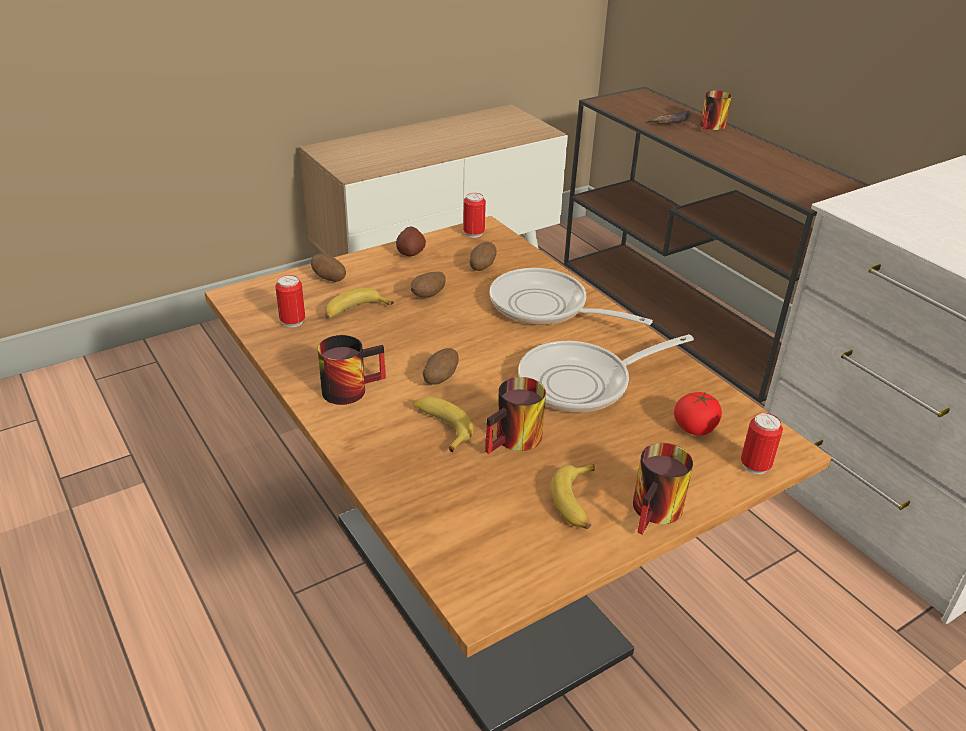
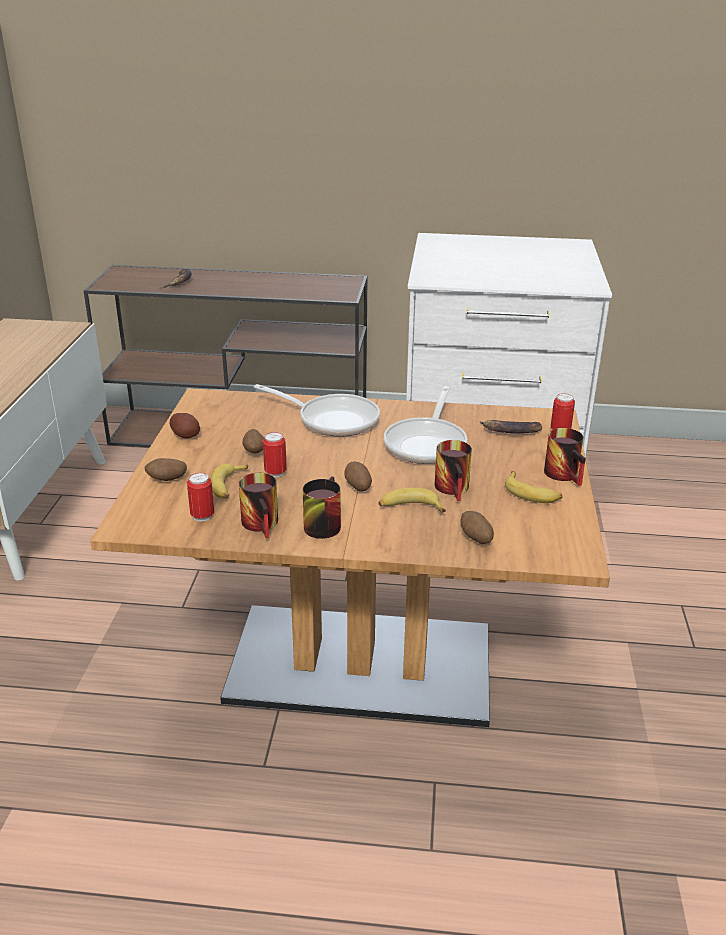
camera: 50 degrees left, 5 degrees down
can [463,193,486,238] -> can moved to [263,432,287,477]
potato [469,242,497,271] -> potato moved to [460,511,494,544]
frying pan [489,268,653,325] -> frying pan turned 135 degrees counterclockwise [254,384,380,437]
tomato [674,391,722,436] -> banana [480,420,542,433]
mug [700,90,732,130] -> mug moved to [239,473,278,538]

